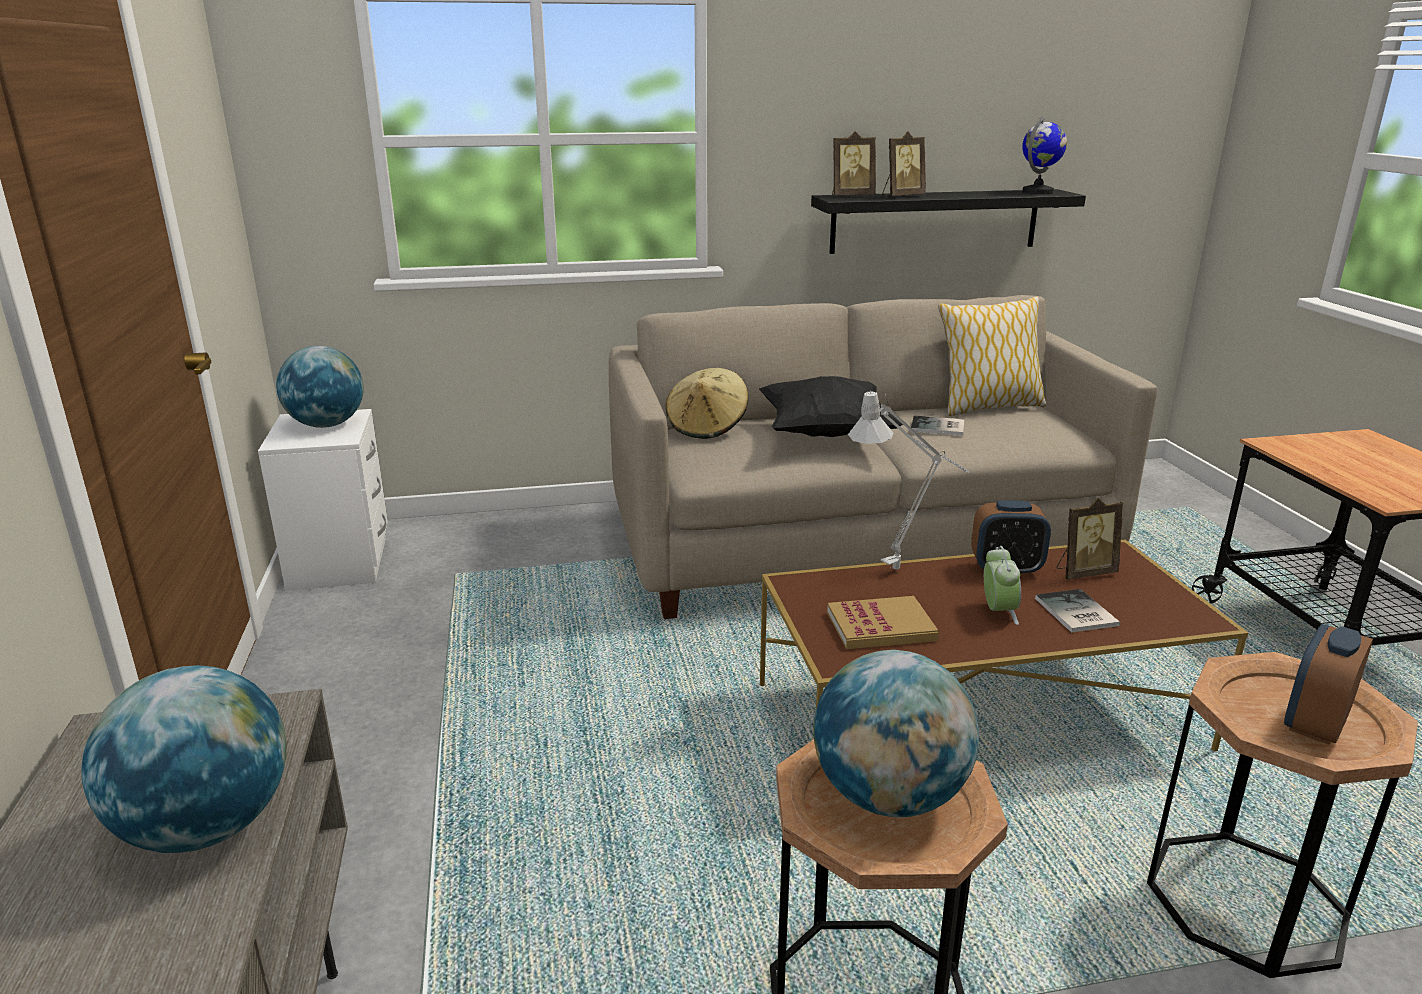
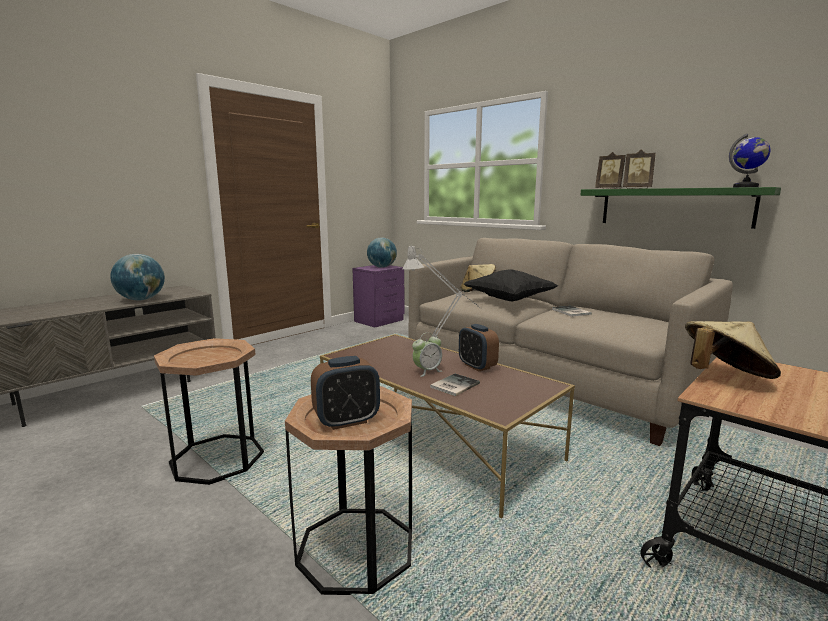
camera: 55 degrees right, 10 degrees down
white nightstand [258,409,388,591] -> purple nightstand [352,265,405,327]
black shelf [811,189,1086,254] -> green shelf [580,187,781,229]
globe [813,650,979,817] -> none
book [827,596,939,649] -> none
pillow [938,296,1046,416] -> none
picture frame [1057,498,1123,580] -> none
alarm clock [1284,624,1373,745] -> alarm clock turned 150 degrees clockwise [311,356,380,430]
none -> beige hat [685,321,781,379]

